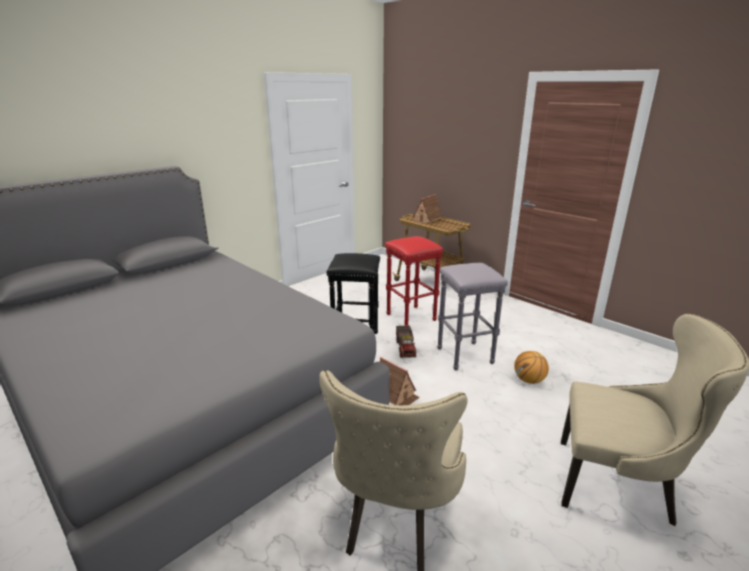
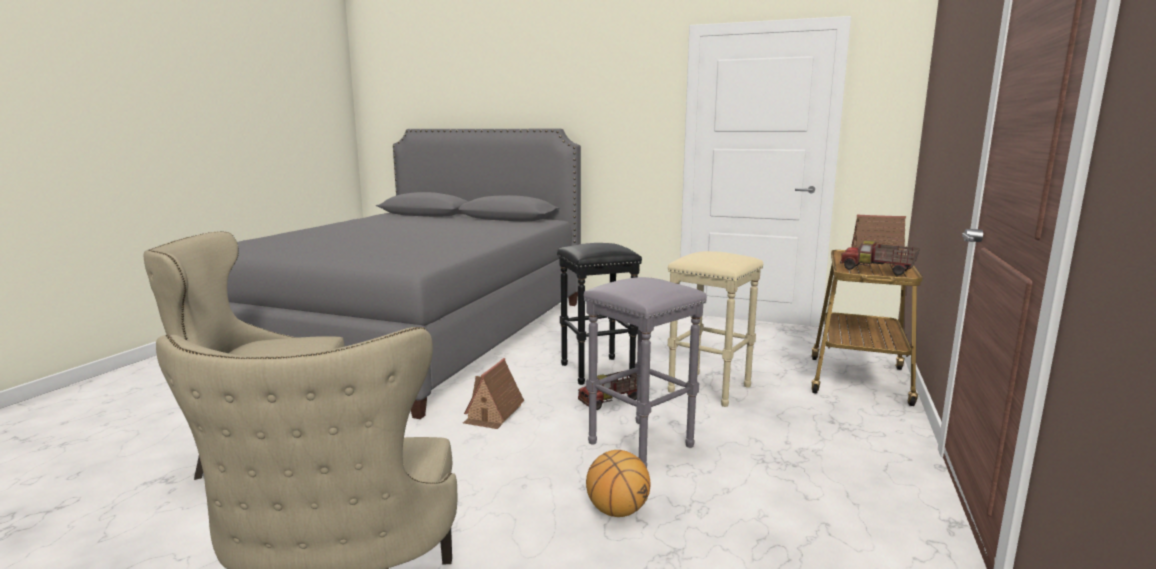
camera: 65 degrees right, 10 degrees down
red stool [385,236,444,326] -> beige stool [668,251,763,407]
none -> toy truck [840,241,920,276]

